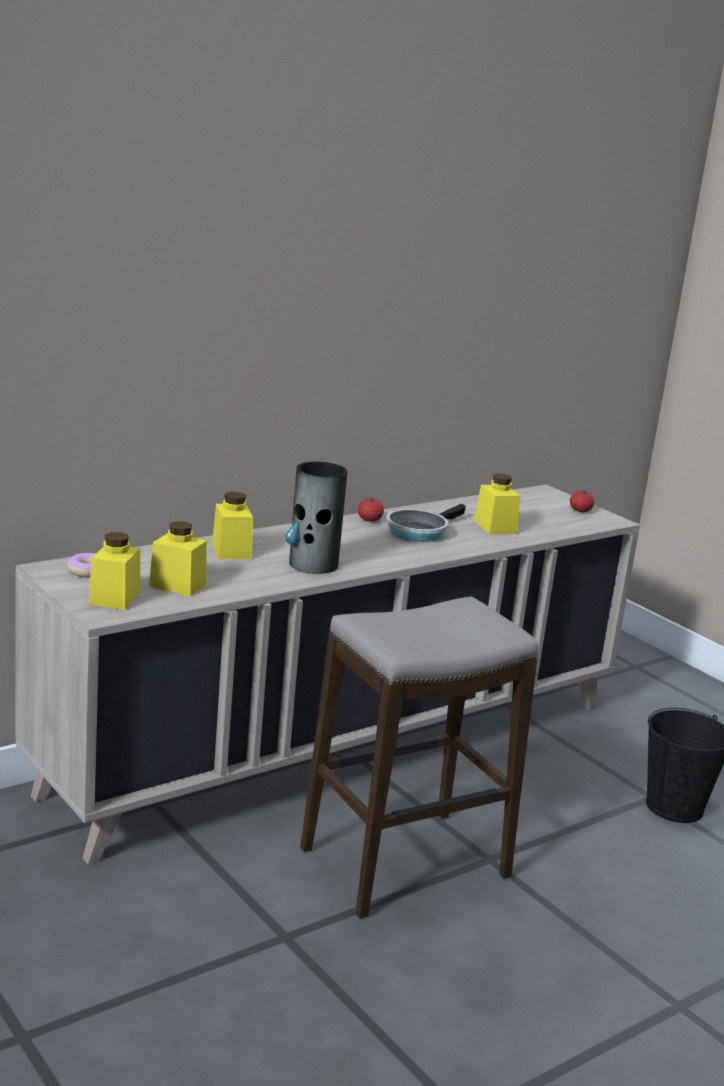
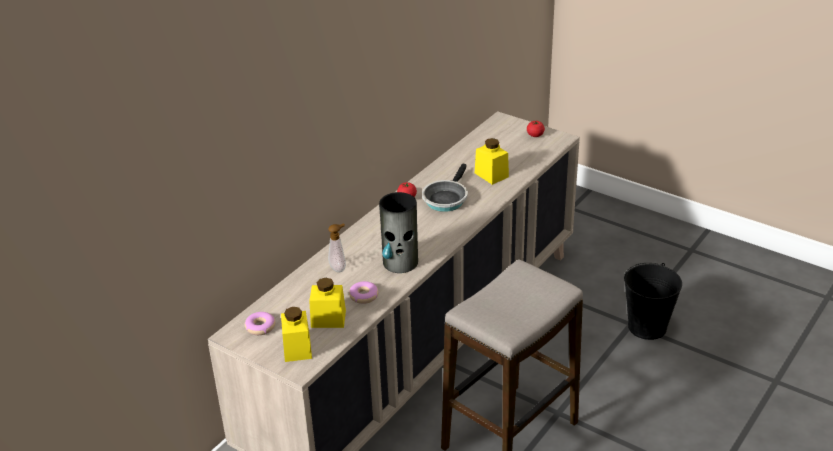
camera: 15 degrees left, 15 degrees up
yellow jar [212,492,253,559] -> soap dispenser [328,223,346,272]
none -> donut [349,281,379,304]

